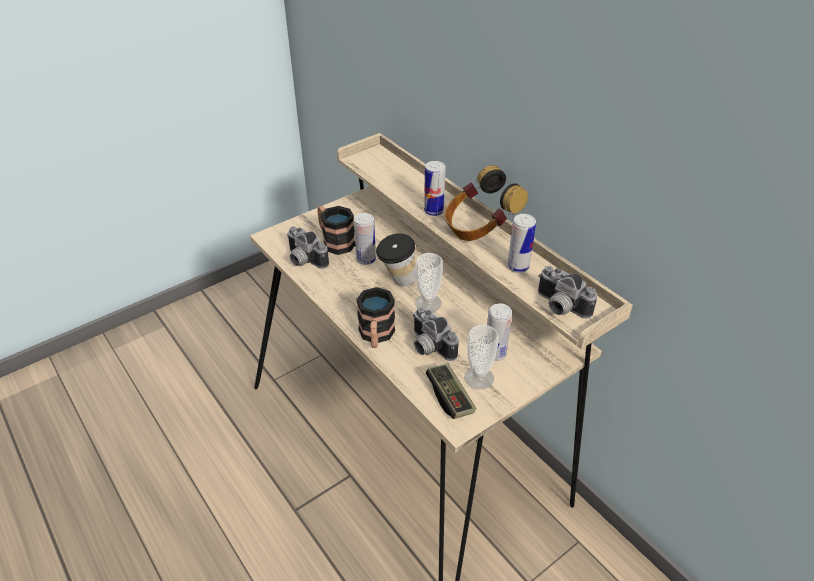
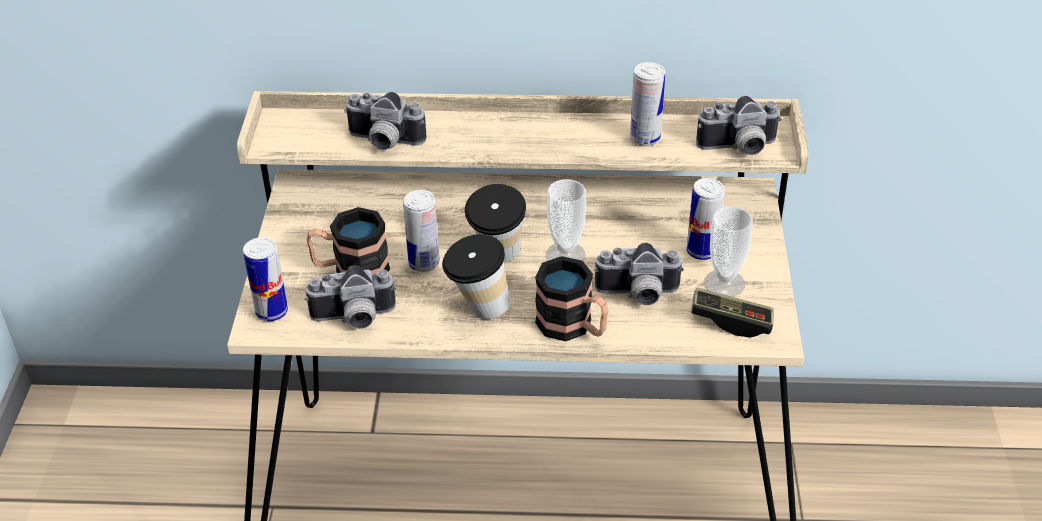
camera: 50 degrees left, 0 degrees up
can [424,161,446,216] -> can moved to [243,237,288,322]
headphones [445,165,528,241] -> none
none -> camera [344,92,427,150]
none -> cup [442,234,510,320]

